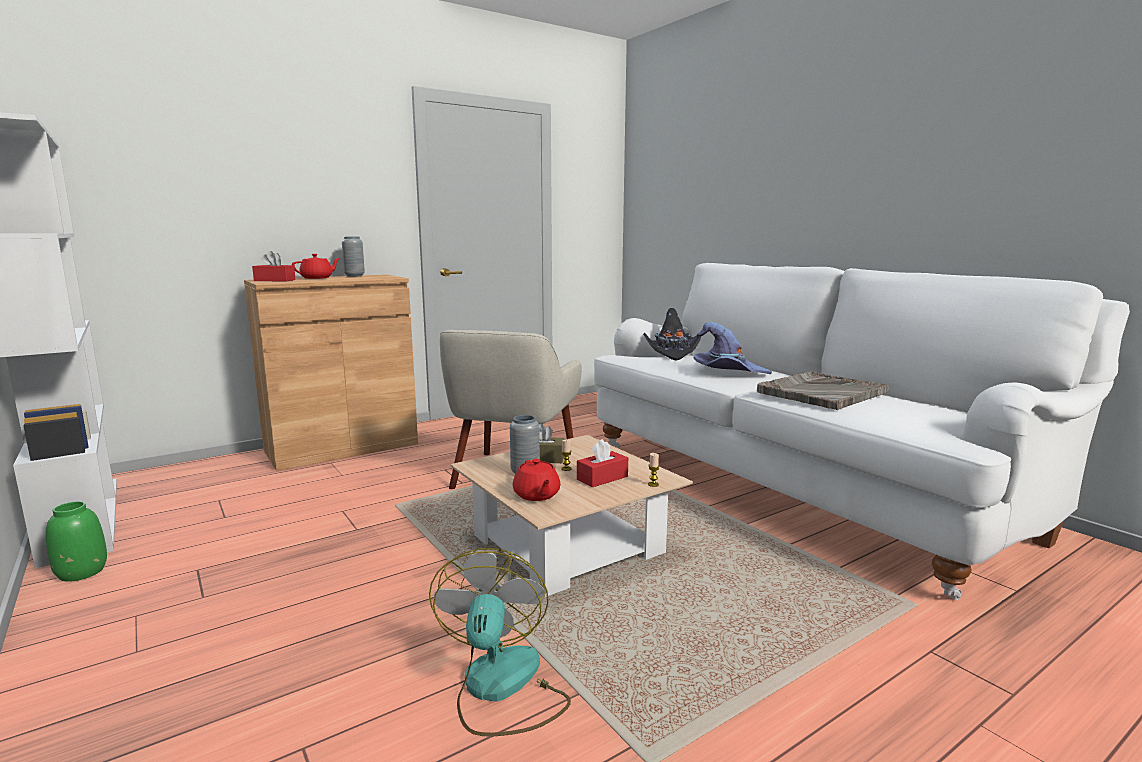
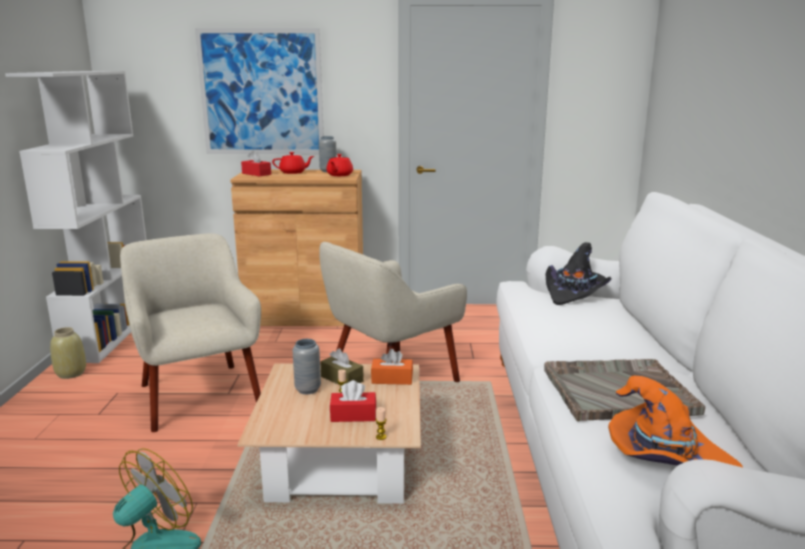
camera: 35 degrees right, 5 degrees up
green vase [46,501,107,582] -> beige vase [50,327,86,379]
red teapot [513,459,561,501] -> red teapot moved to [326,154,353,176]
purple hat [694,322,772,374] -> none
none -> beige armchair [120,233,261,432]
none -> picture [195,28,324,154]
none -> orange tissue box [371,349,413,385]
none -> orange hat [608,376,744,468]

